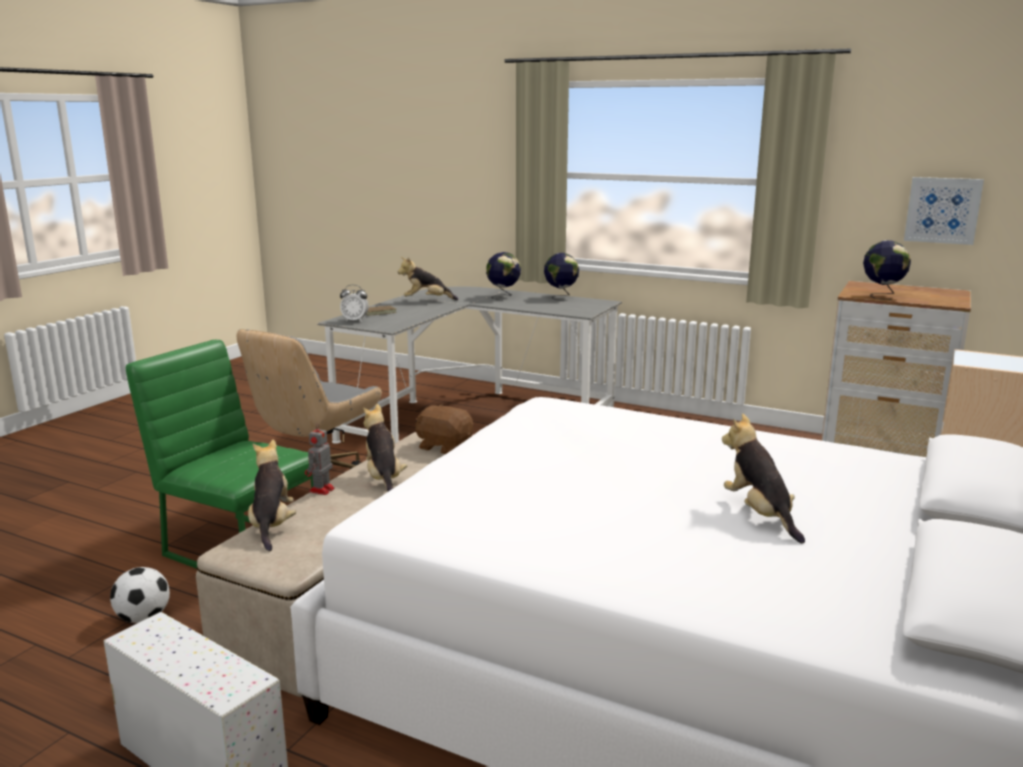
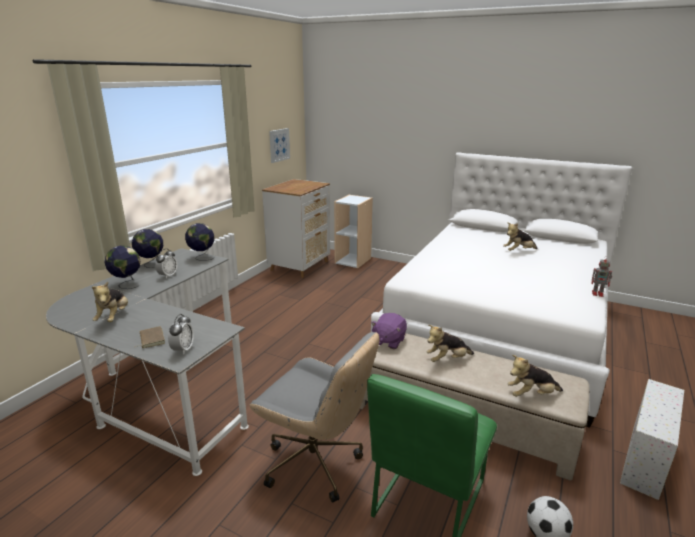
camera: 90 degrees left, 5 degrees up
toy robot [305,423,335,495] -> toy robot moved to [591,256,612,297]
brown plush toy [415,404,473,454] -> purple plush toy [371,313,407,349]
globe [863,240,911,300] -> globe moved to [185,223,215,261]
none -> alarm clock [155,249,177,279]

